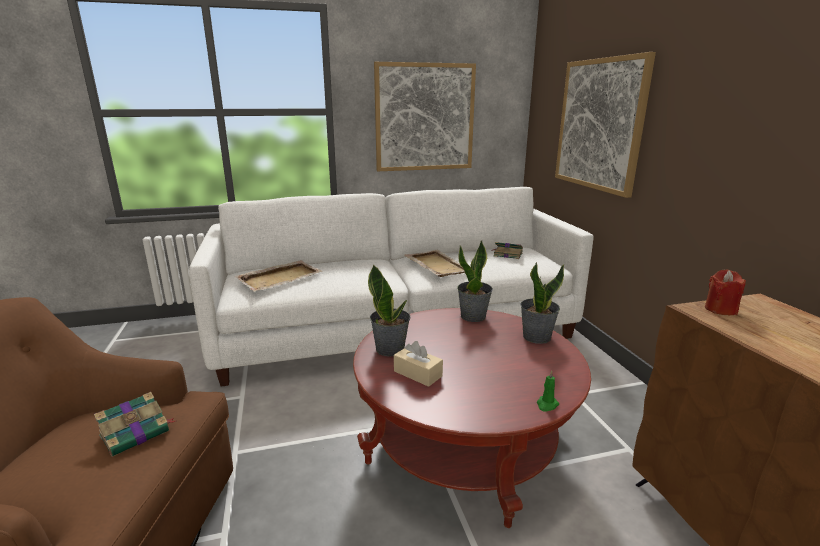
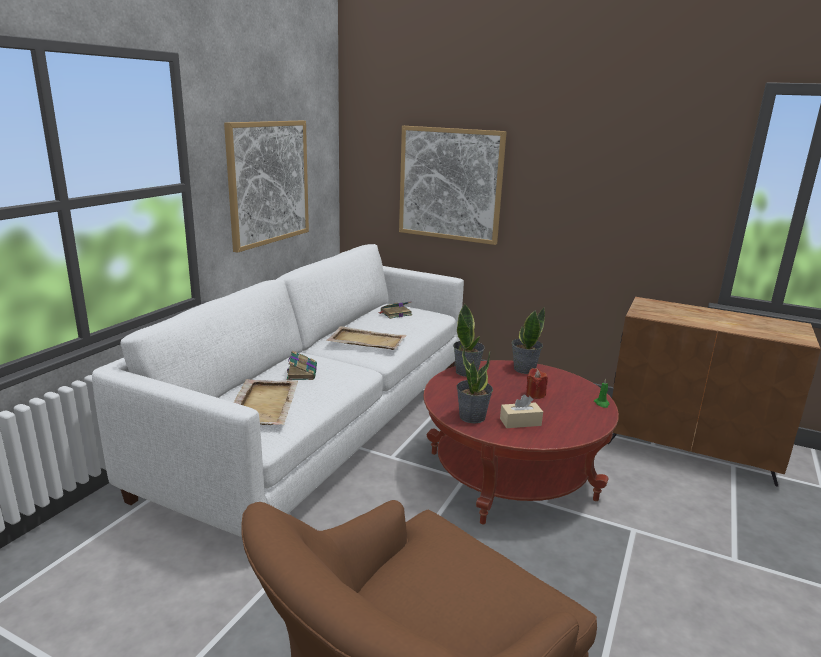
camera: 50 degrees left, 0 degrees up
book [94,392,176,457] -> book moved to [287,350,317,380]
red candle [705,270,746,315] -> red candle moved to [526,368,548,399]

